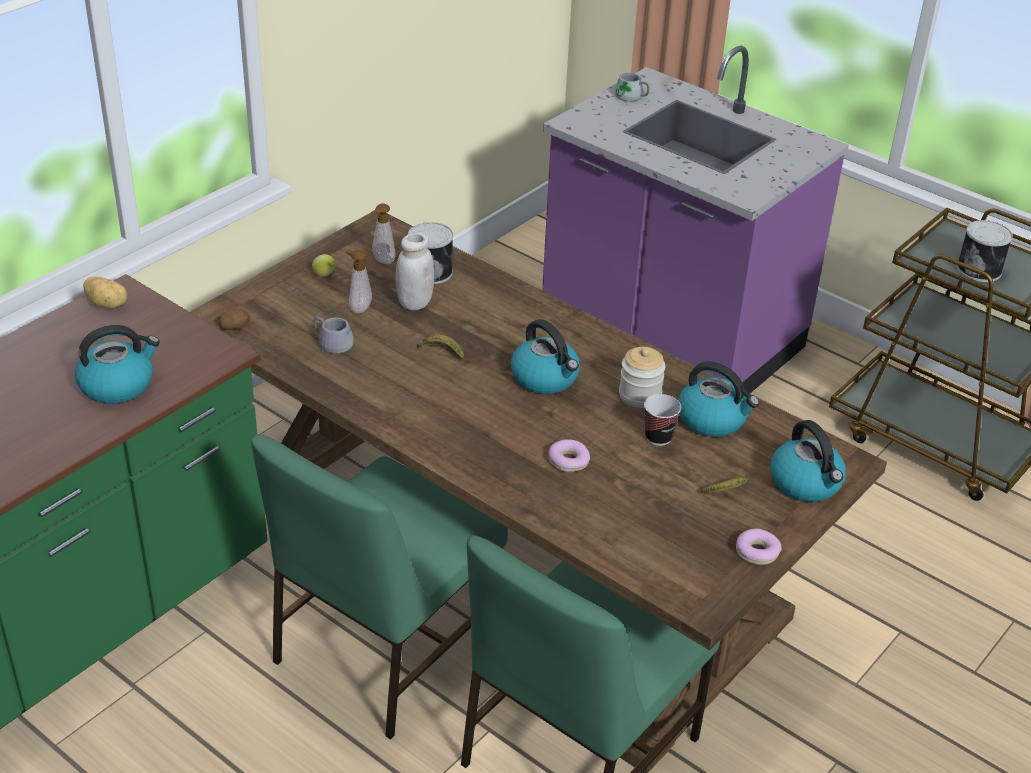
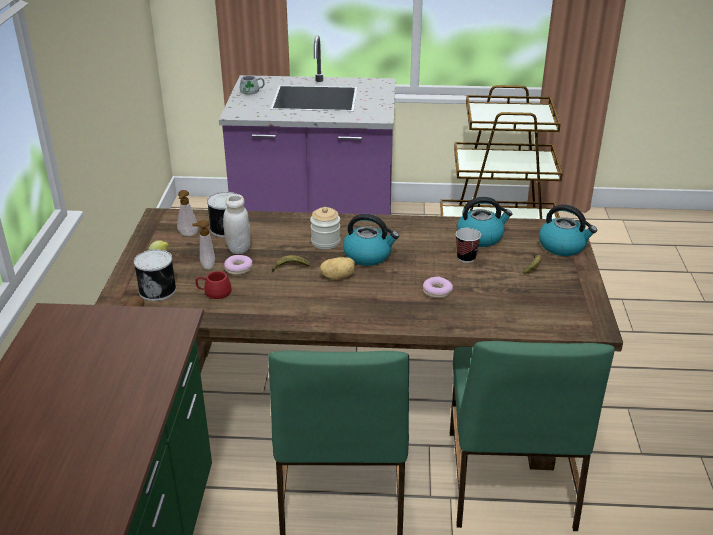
camera: 35 degrees left, 5 degrees down
kettle [75,325,160,404] -> none
potato [83,277,127,308] -> potato moved to [320,257,355,279]
grey mug [314,316,353,354] -> red mug [195,271,232,299]
jar [619,347,666,408] -> jar moved to [310,207,341,249]
donut [736,529,782,565] -> donut moved to [224,255,252,275]
can [957,220,1013,282] -> can moved to [134,249,176,301]

